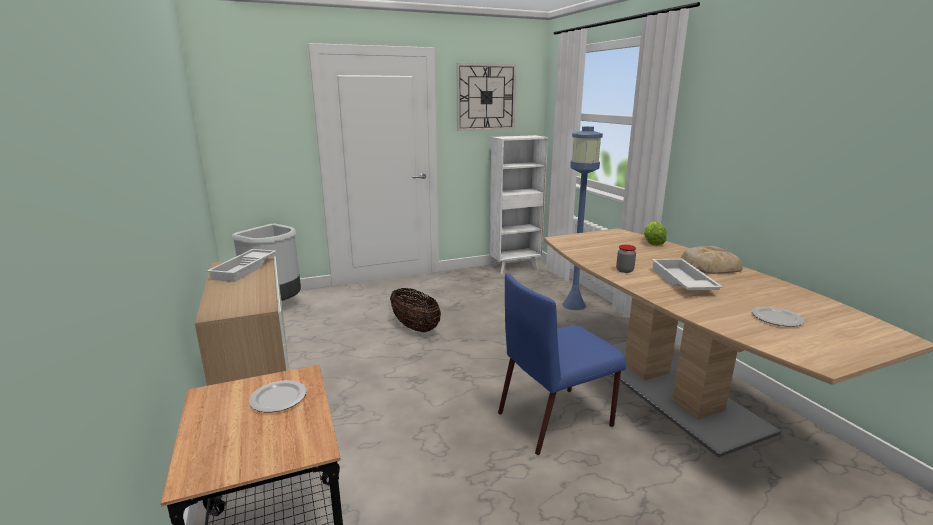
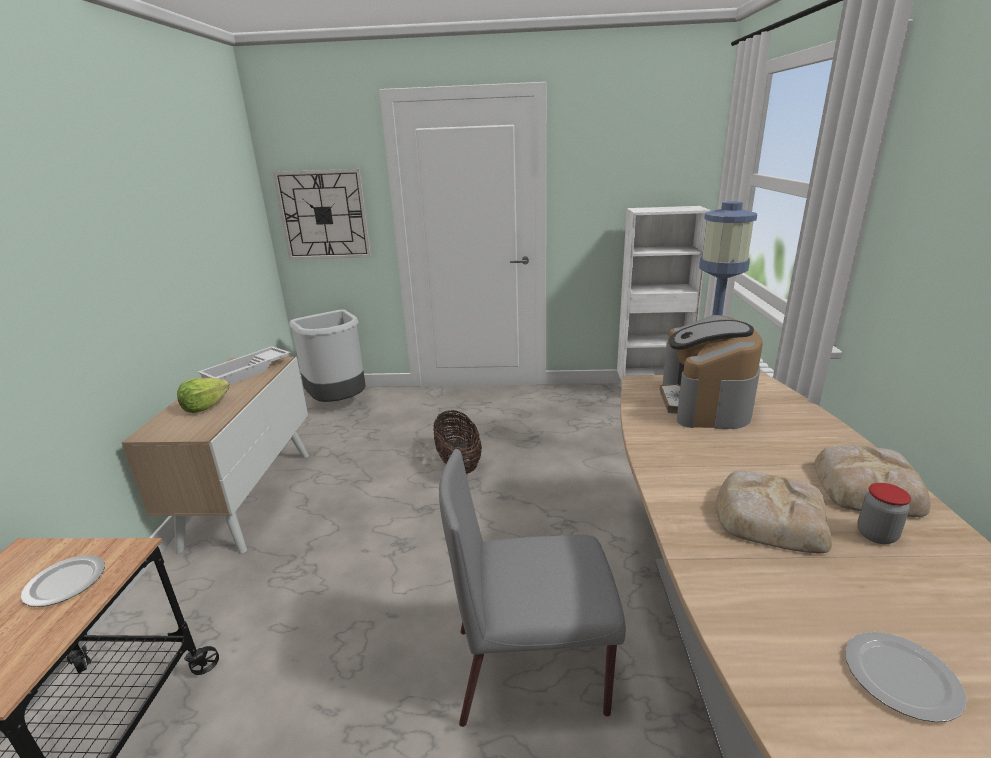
camera: 25 degrees right, 5 degrees up
wall clock [457,63,516,131] -> wall clock moved to [273,169,371,260]
blue chair [498,273,627,455] -> grey chair [439,449,626,727]
jar [616,245,636,273] -> jar moved to [857,483,911,544]
lettuce [644,222,667,246] -> lettuce moved to [177,378,230,413]
white tray [652,259,723,290] -> bread [715,470,832,553]
none -> coffee machine [660,315,763,429]

